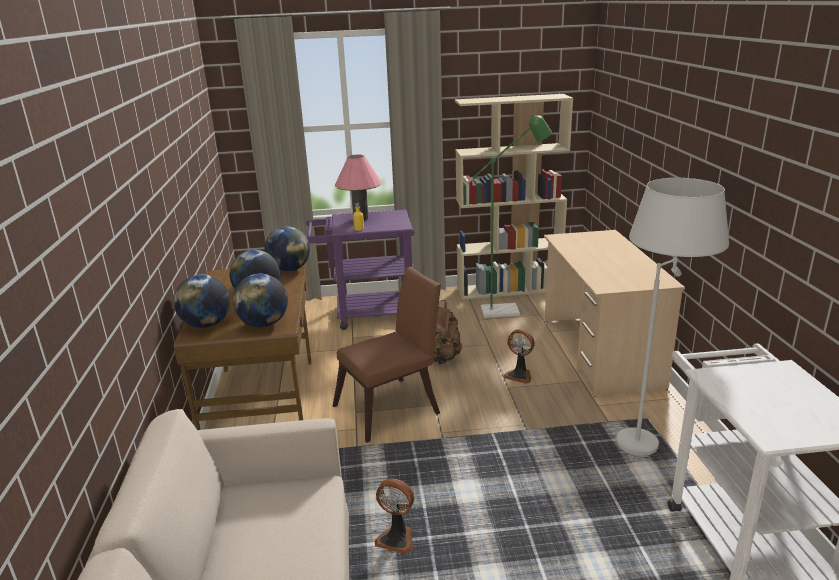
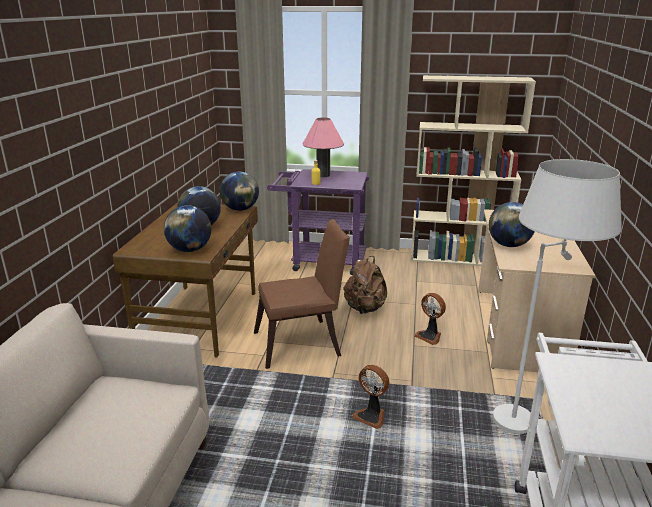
camera: 15 degrees right, 0 degrees up
globe [174,274,230,328] -> globe moved to [489,202,535,247]
fan [375,478,414,554] -> fan moved to [353,365,389,429]
green floor lamp [465,114,552,318] -> none

